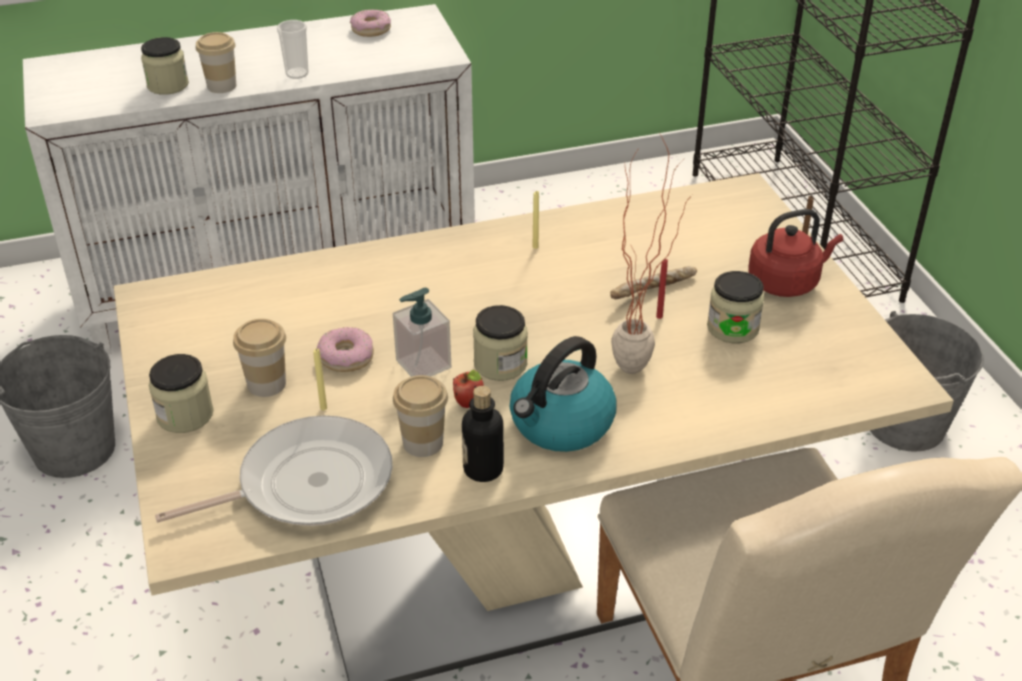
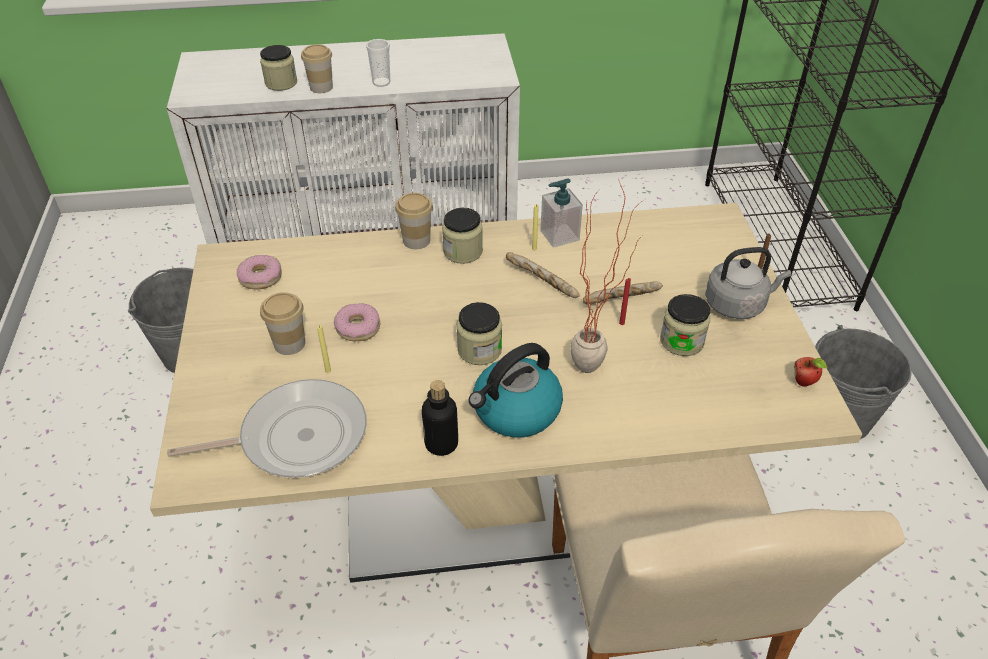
camera: 10 degrees right, 5 degrees up
jar [148,354,214,433] -> jar moved to [442,208,483,264]
donut [350,9,391,37] -> donut moved to [237,255,282,289]
soap dispenser [393,288,451,377] -> soap dispenser moved to [540,179,583,248]
cup [393,375,448,457] -> cup moved to [395,193,433,249]
apple [453,370,484,408] -> apple moved to [794,357,827,387]
red kettle [748,209,843,297] -> grey kettle [705,247,791,319]
none -> bread [506,252,580,298]

